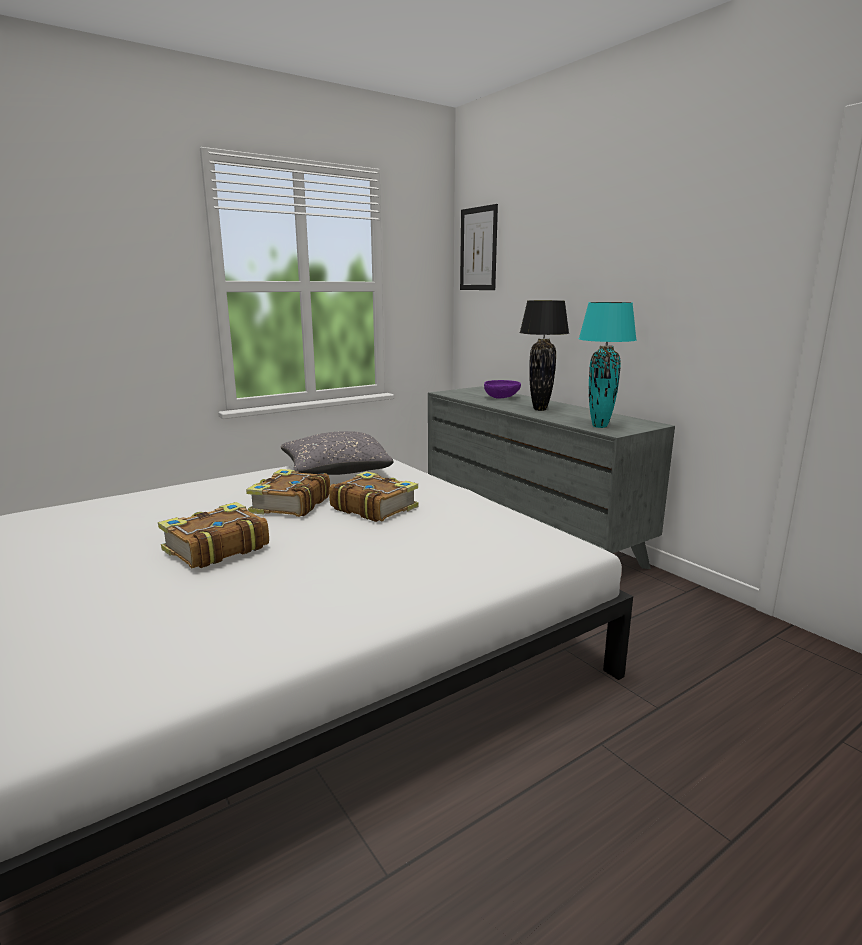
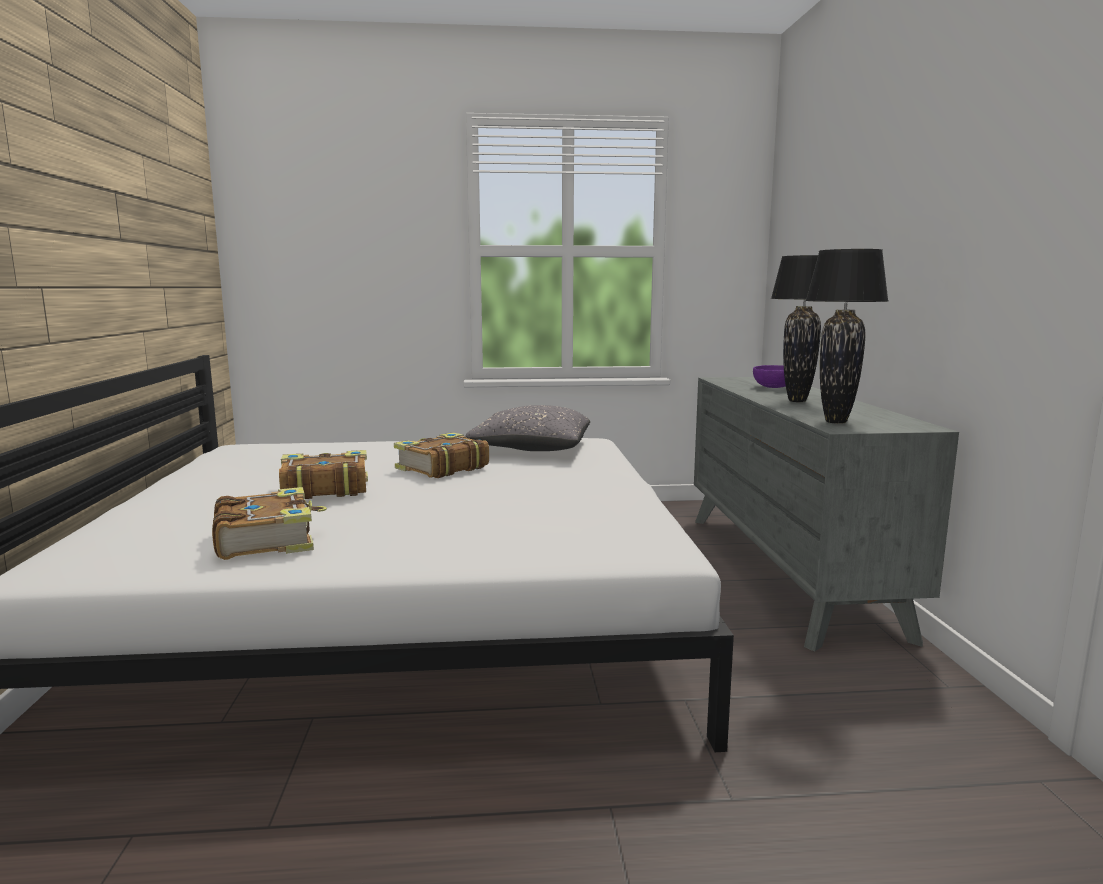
camera: 30 degrees right, 5 degrees down
book [329,471,418,522] -> book moved to [212,487,327,560]
picture [460,204,498,290] -> none
turquoise table lamp [579,302,637,428] -> black table lamp [805,249,889,424]

